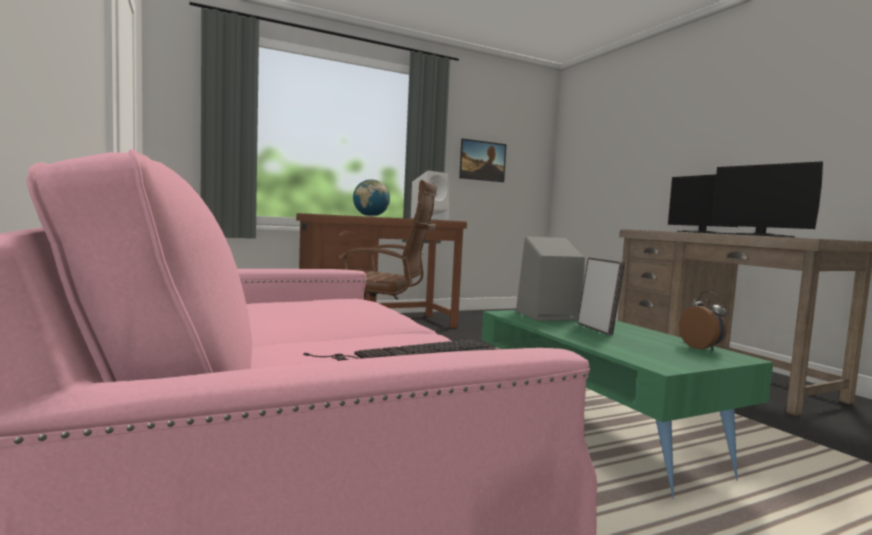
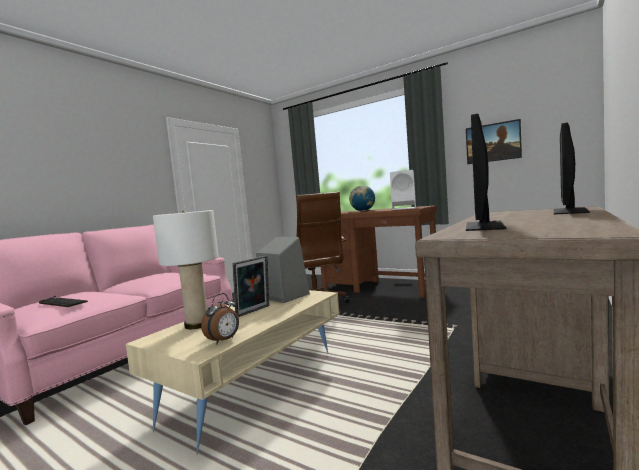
camera: 60 degrees right, 0 degrees up
green coffee table [481,310,773,499] -> beige coffee table [126,290,340,454]
none -> white table lamp [153,210,219,329]

